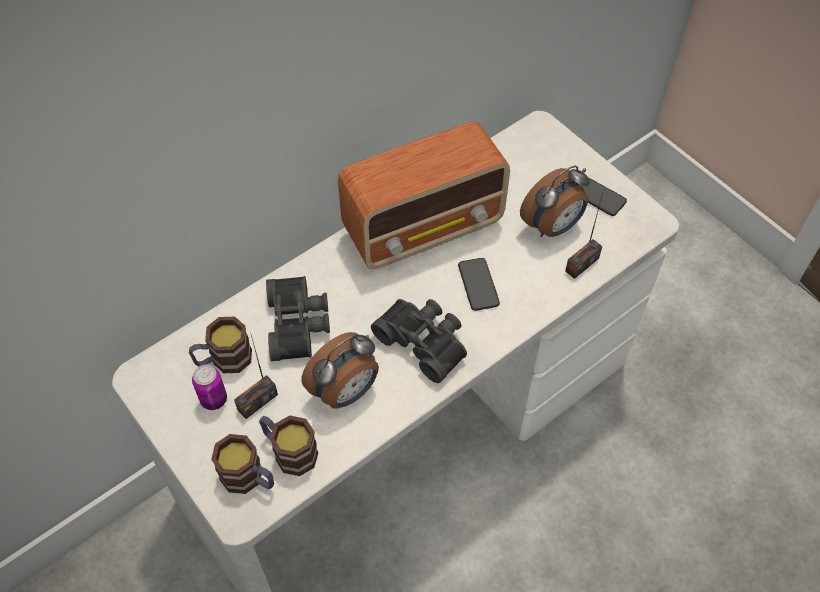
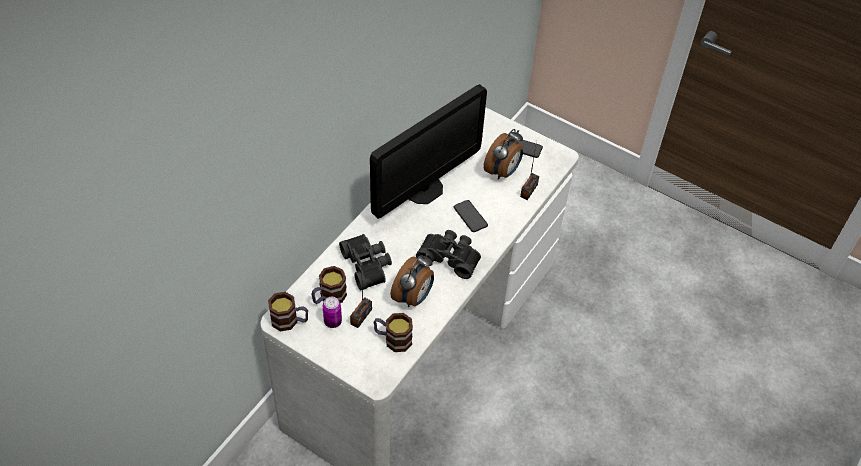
camera: 20 degrees left, 5 degrees down
mug [211,434,274,494] -> mug moved to [268,292,308,331]
radio [338,122,510,269] -> monitor [370,84,487,219]

